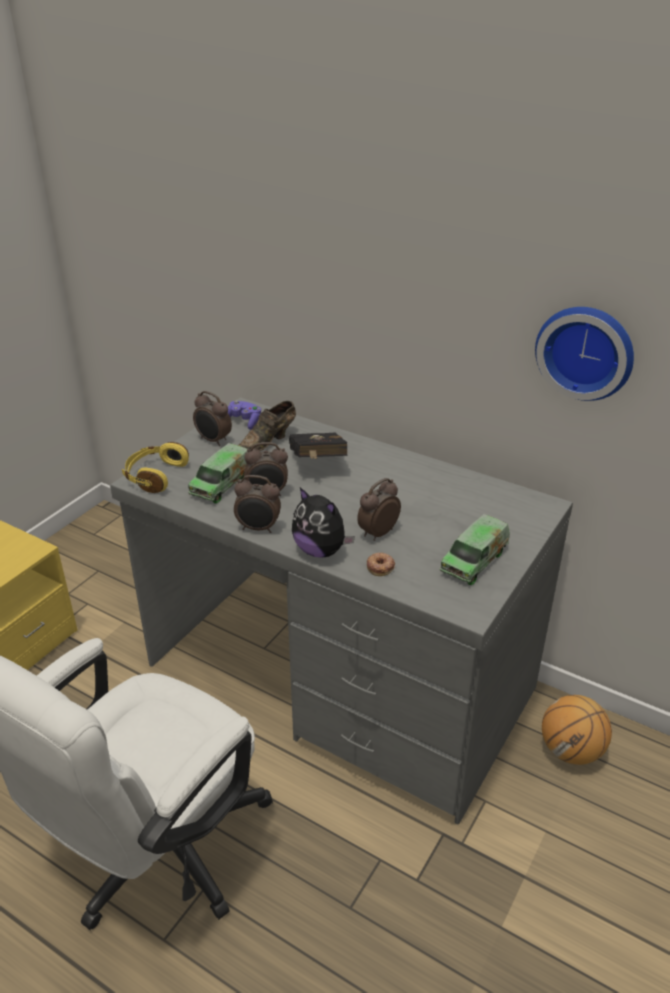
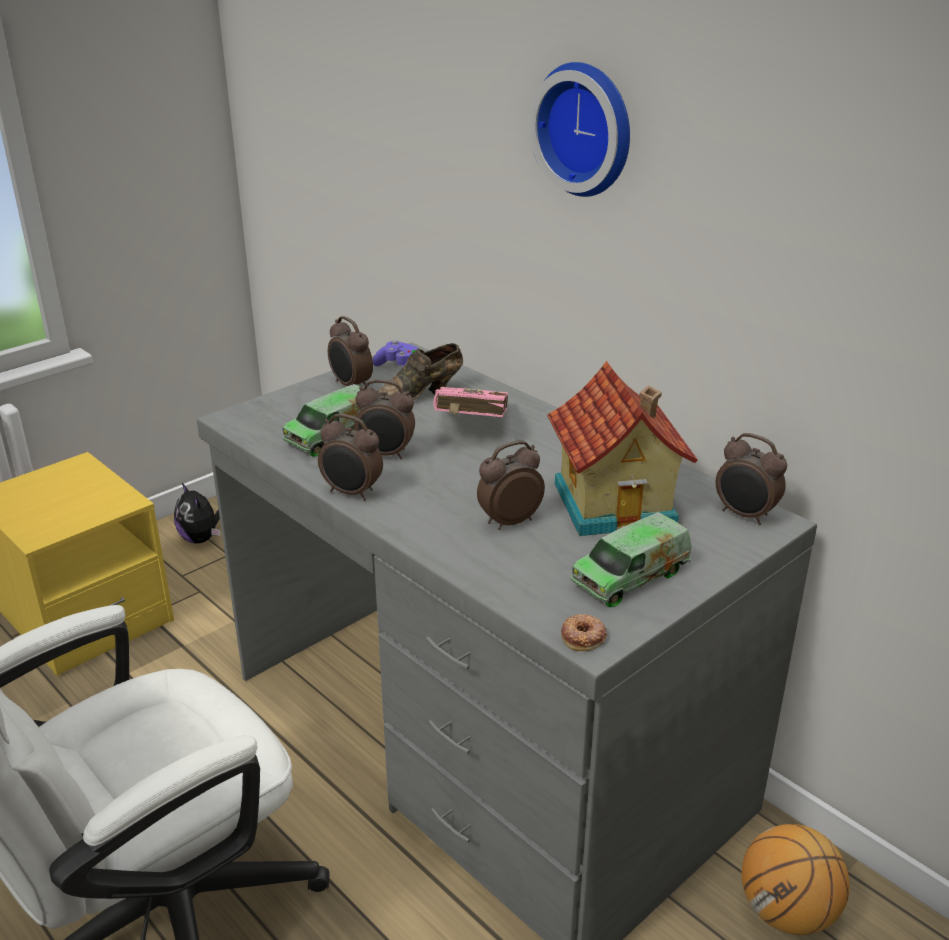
camera: 15 degrees right, 5 degrees down
yellow headphones [122,442,189,493] -> none
black book [289,433,347,459] -> pink book [433,387,508,417]
plush toy [292,488,355,558] -> plush toy moved to [174,483,221,544]
donut [367,552,395,576] -> donut moved to [561,614,607,651]
wall clock [535,307,634,401] -> wall clock moved to [529,62,630,197]
none -> toy house [547,361,698,536]
none -> alarm clock [716,433,787,525]

